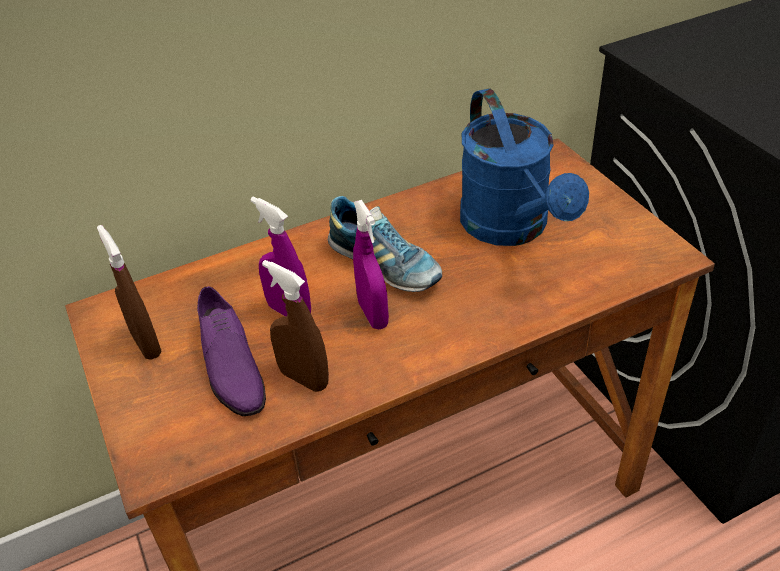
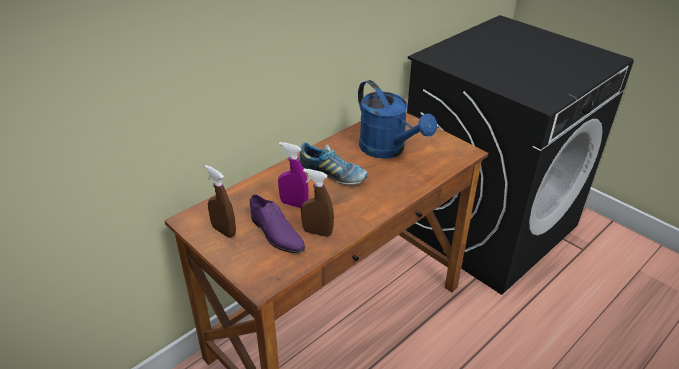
camera: 20 degrees left, 5 degrees down
purple spray bottle [353,200,389,329] -> none

